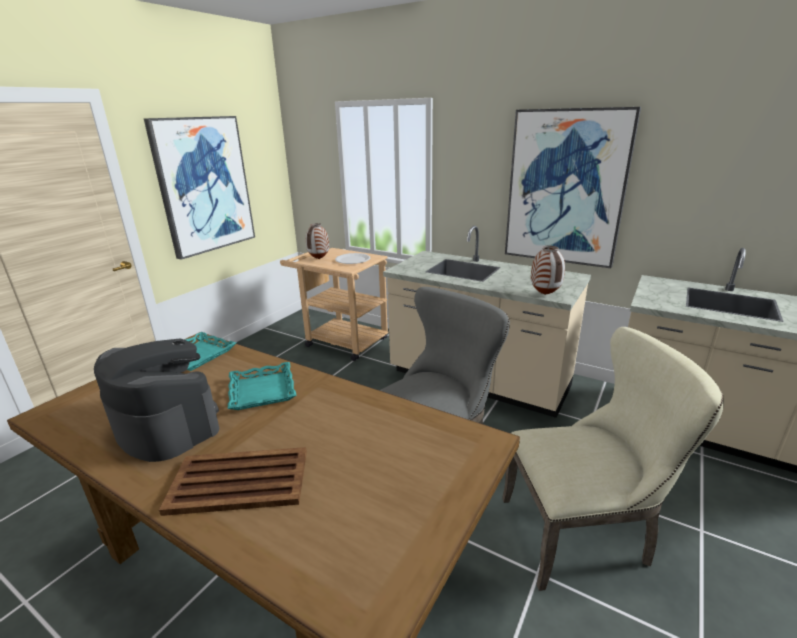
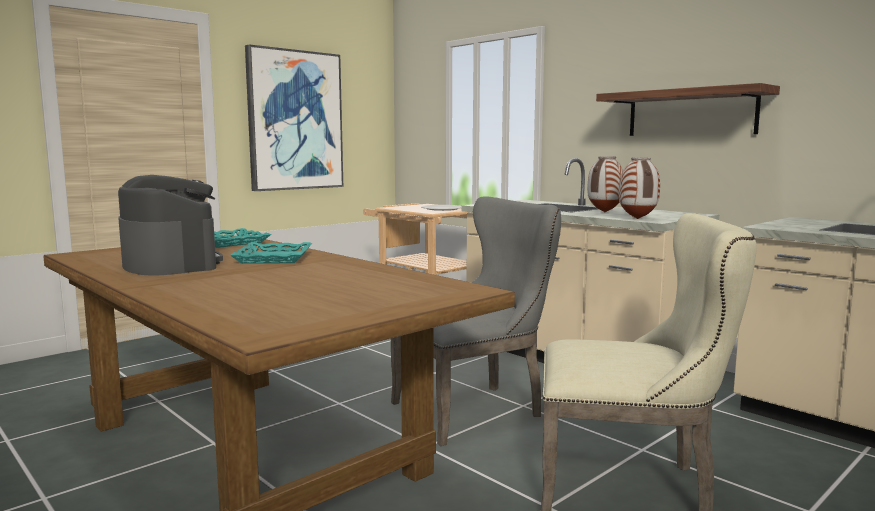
camera: 15 degrees right, 15 degrees down
brown tray [159,447,307,516] -> none
vase [306,223,329,259] -> vase moved to [587,156,623,212]
picture [505,107,641,268] -> shelf [596,83,780,136]

